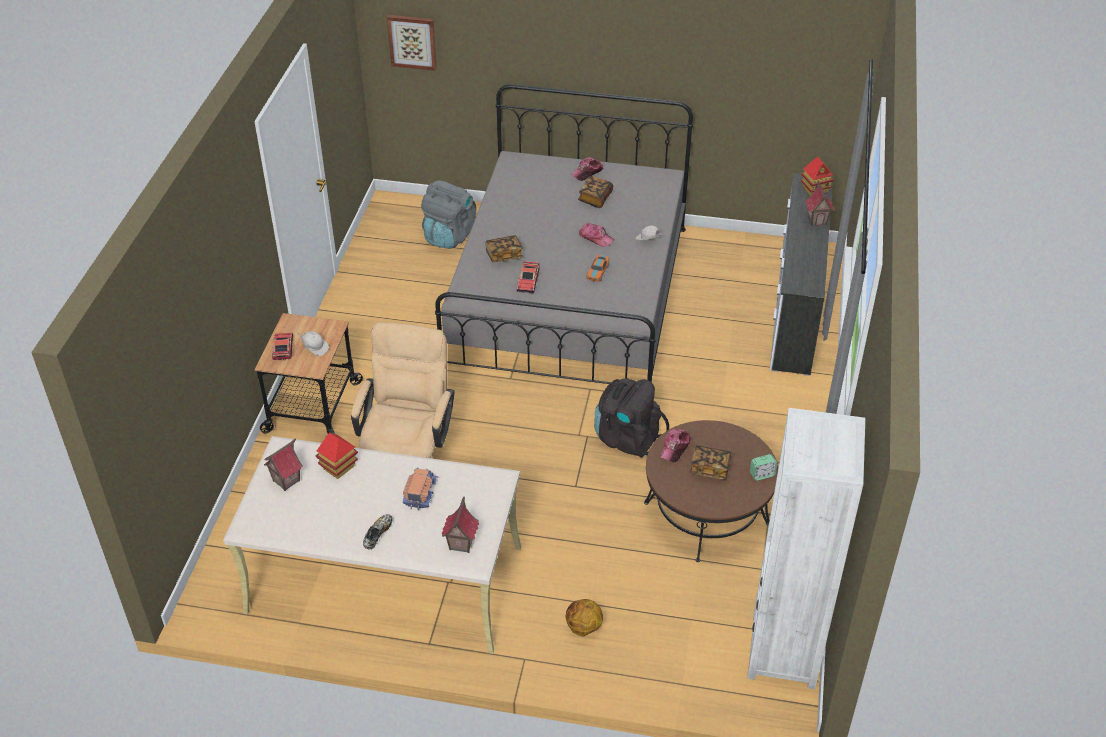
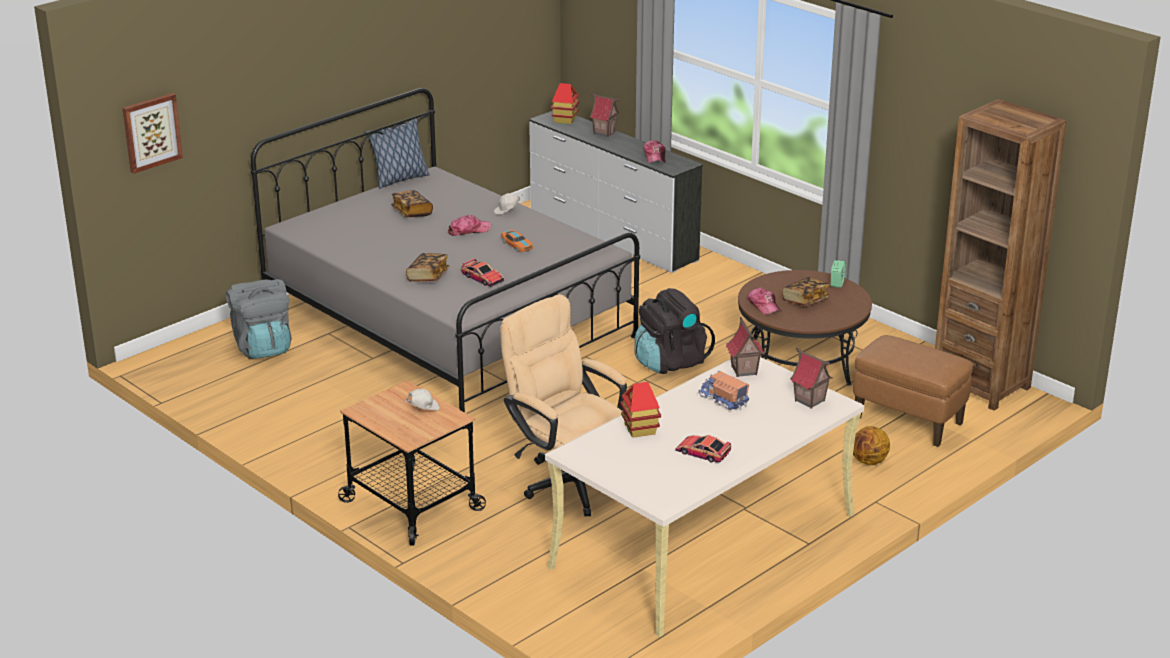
camera: 55 degrees left, 15 degrees down
toy house [264,438,303,491] -> toy house moved to [726,317,765,377]
toy car [272,333,293,360] -> toy car moved to [675,435,731,463]
shoe [363,514,393,549] -> none
cap [571,157,603,181] -> cap moved to [643,140,666,163]
white bookcase [747,408,865,689] -> brown bookcase [935,99,1066,411]
none -> pillow [365,118,430,189]
none -> brown ottoman [853,335,973,447]

